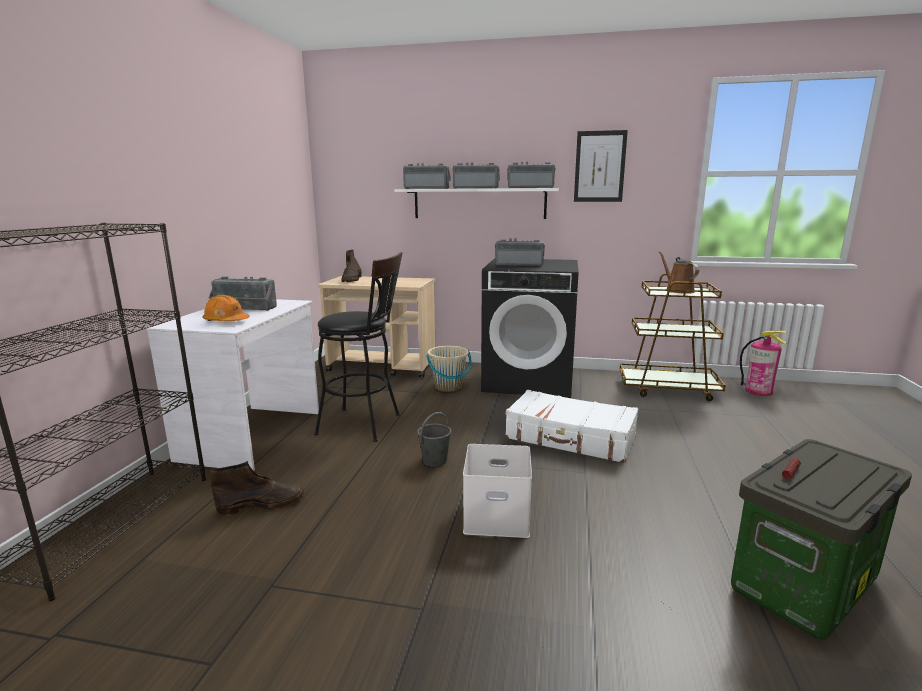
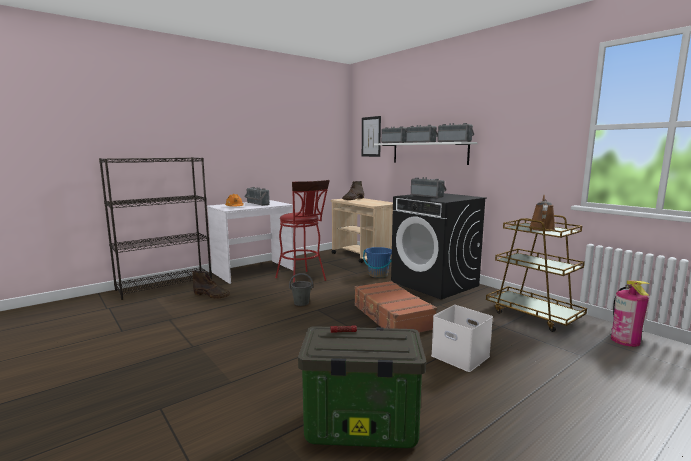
camera: 40 degrees right, 5 degrees down
black stool [314,252,403,442] -> red stool [275,180,330,282]
beige bucket [426,346,471,392] -> blue bucket [363,247,392,278]
white storage box [463,444,532,538] -> white storage box moved to [431,305,493,372]
white suitcase [505,390,638,463] -> brown suitcase [354,281,437,333]
picture [574,130,628,202] -> picture moved to [362,116,381,157]

